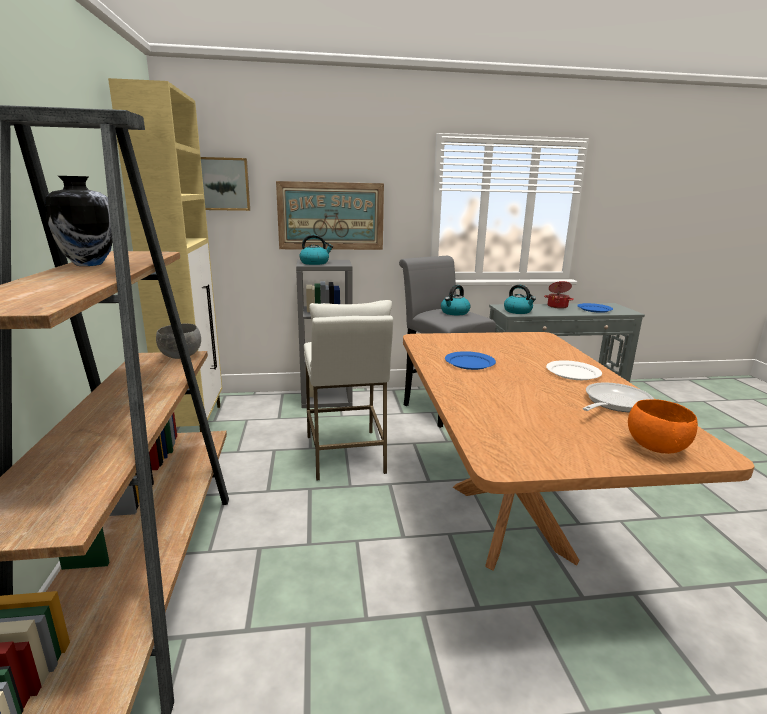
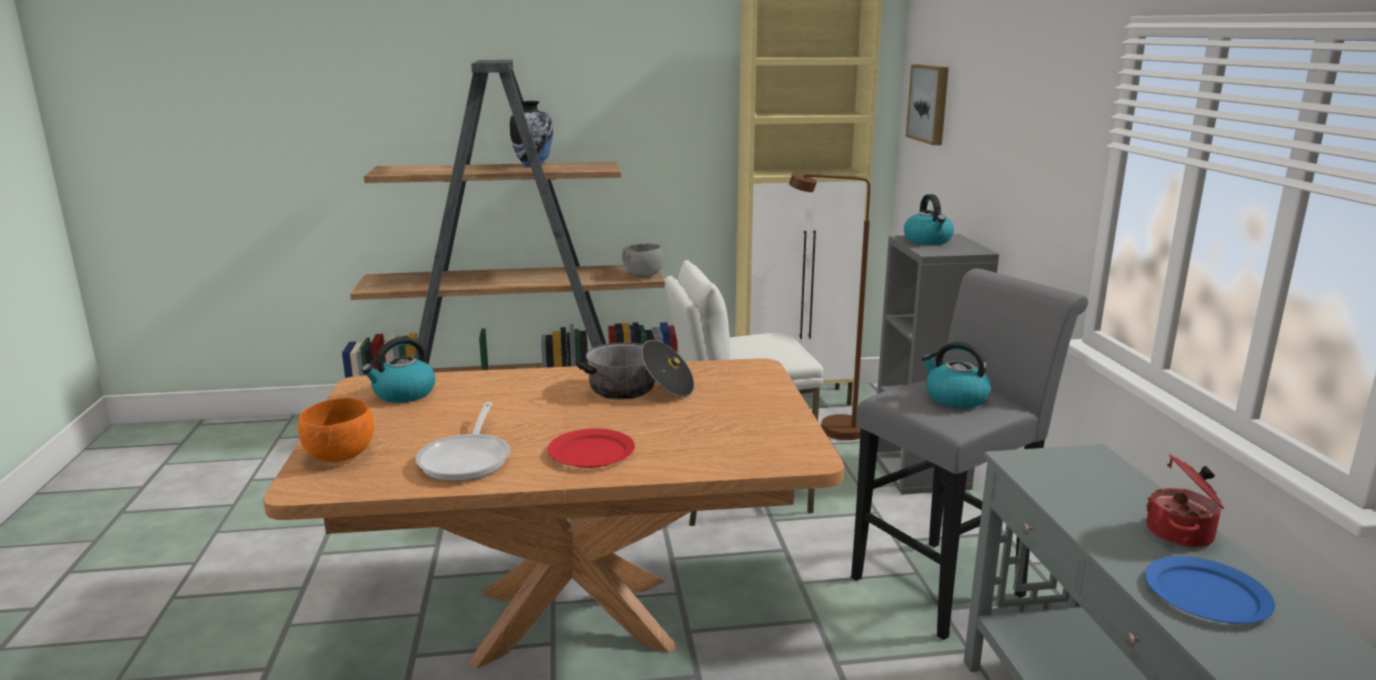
camera: 90 degrees right, 0 degrees up
picture [276,181,384,250] -> none
blue plate [445,351,496,370] -> cooking pot [576,340,694,400]
kettle [504,285,536,314] -> kettle moved to [362,337,435,403]
white plate [546,360,602,380] -> red plate [547,428,635,468]
frying pan [583,383,654,412] -> frying pan turned 45 degrees clockwise [416,402,510,481]
none -> brown floor lamp [789,173,870,440]

